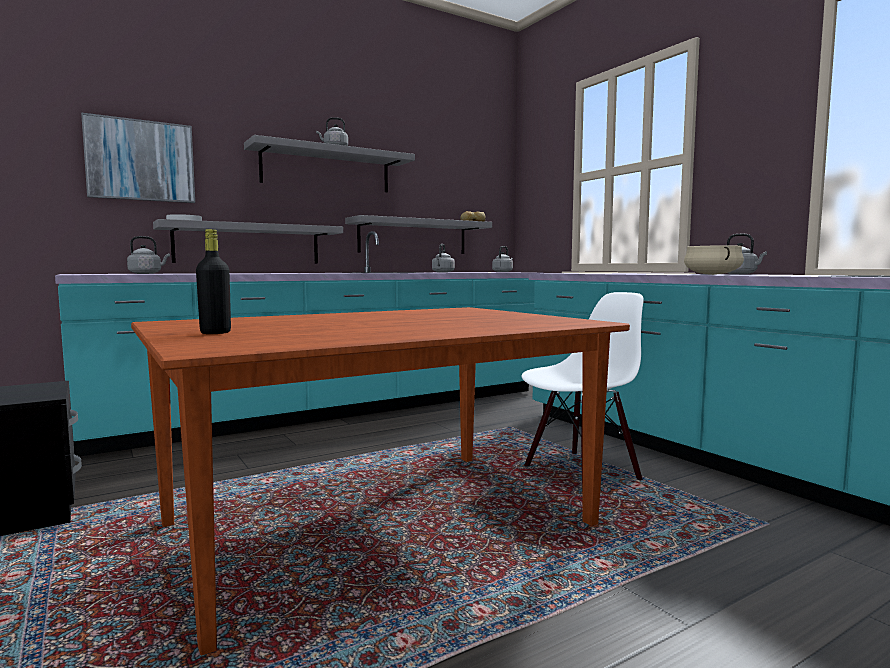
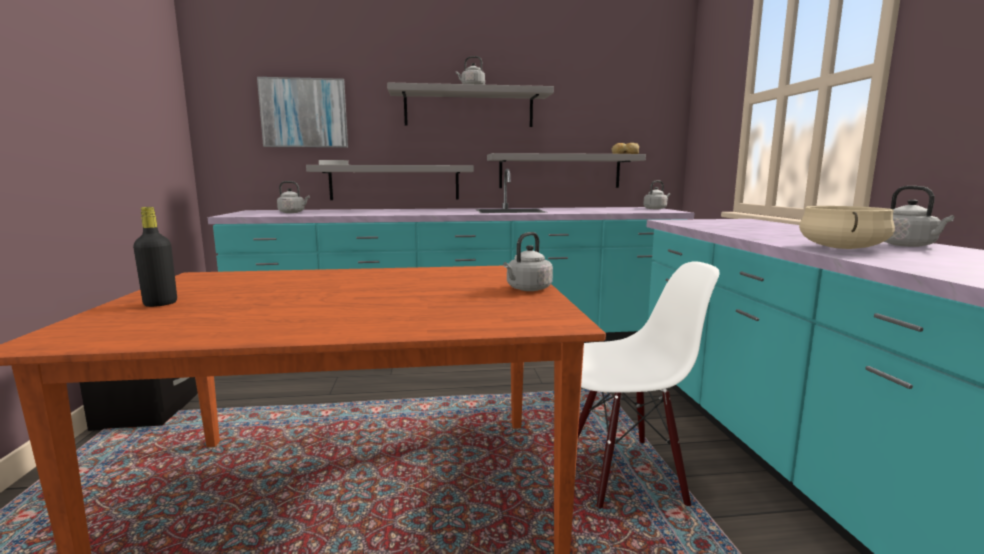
camera: 25 degrees right, 5 degrees up
grey kettle [432,244,455,273] -> grey kettle moved to [503,232,553,291]

